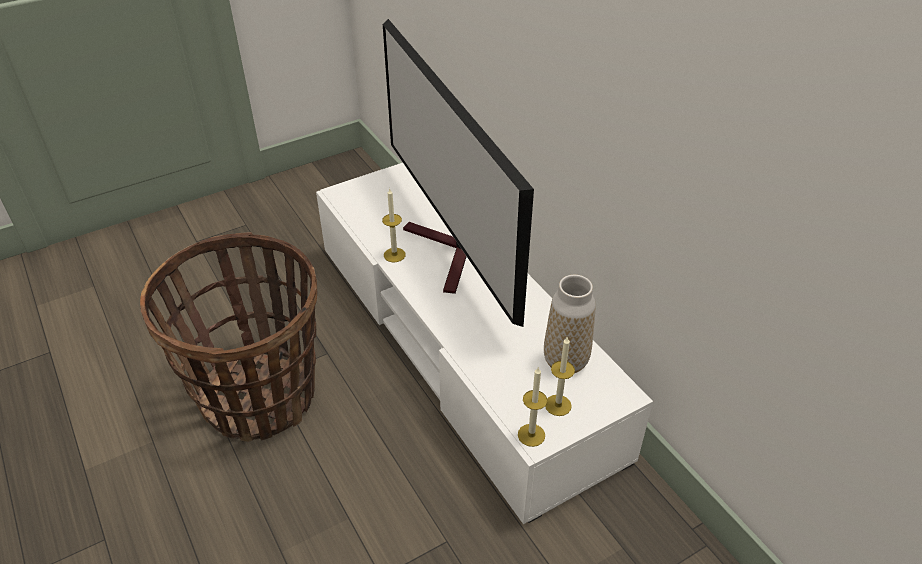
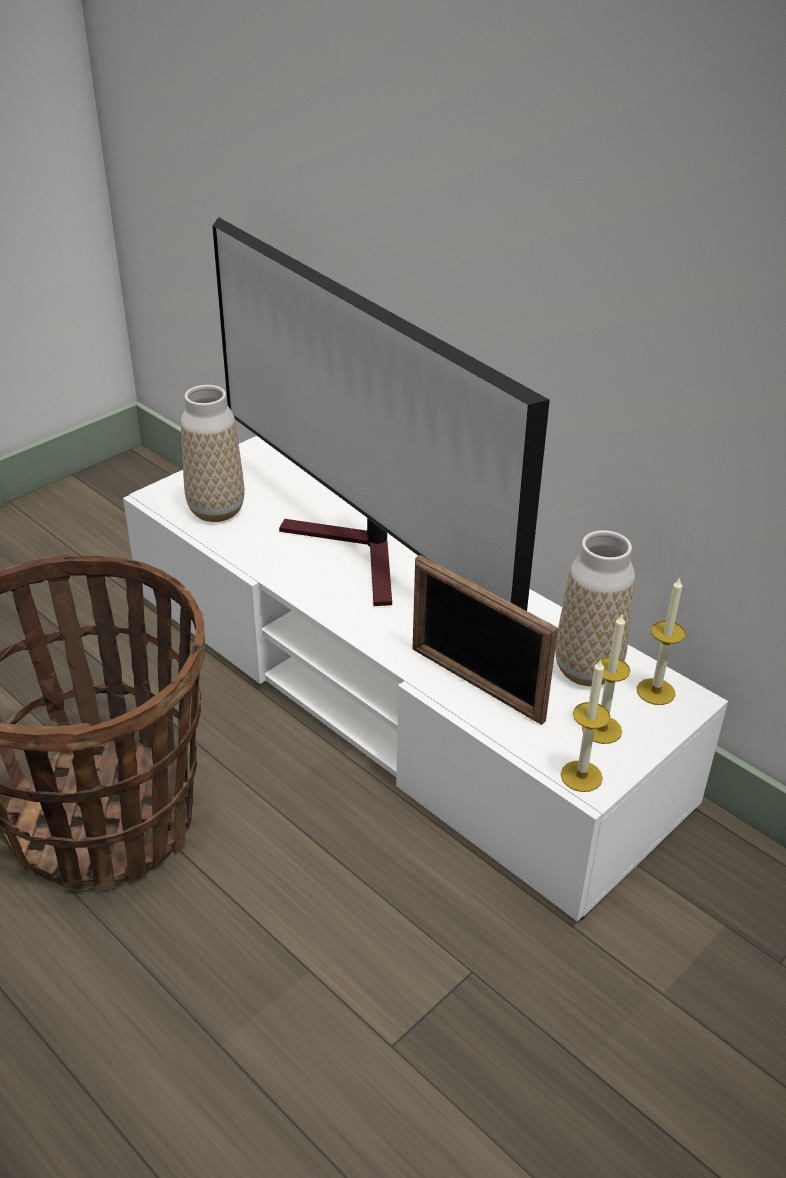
camera: 15 degrees left, 5 degrees down
candle [382,189,406,262] -> candle moved to [637,577,686,705]
none -> vase [181,385,244,522]
none -> picture frame [413,555,558,725]

